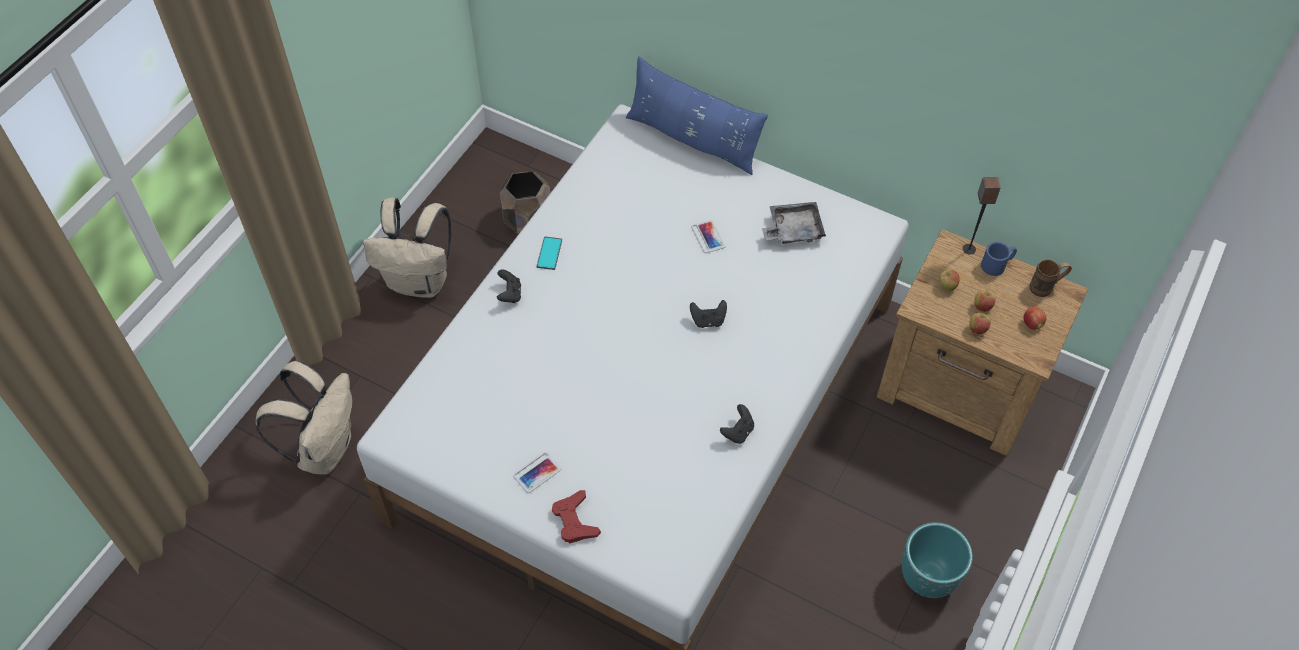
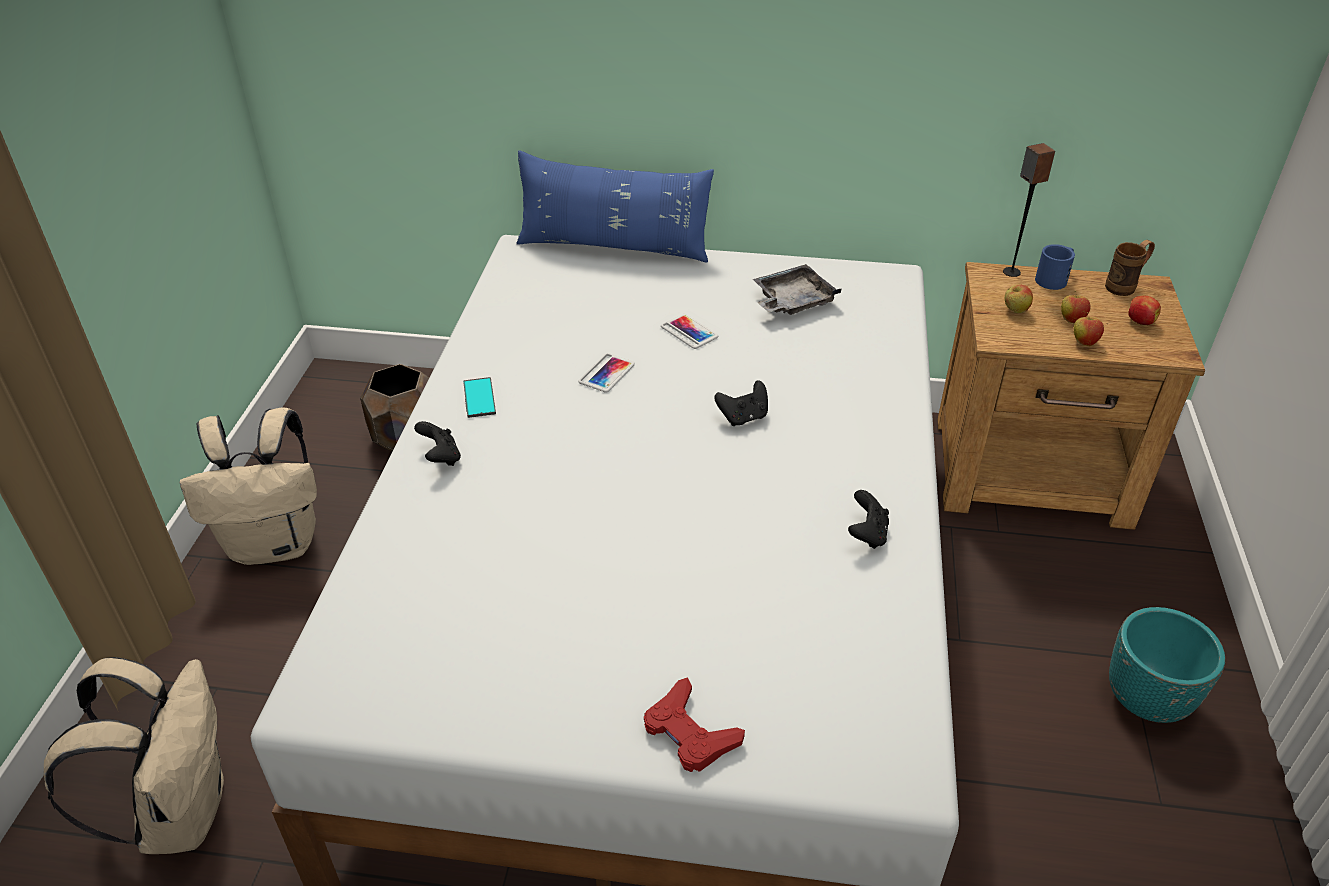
camera: 20 degrees left, 15 degrees down
phone [513,452,561,493] -> phone moved to [578,353,635,392]

